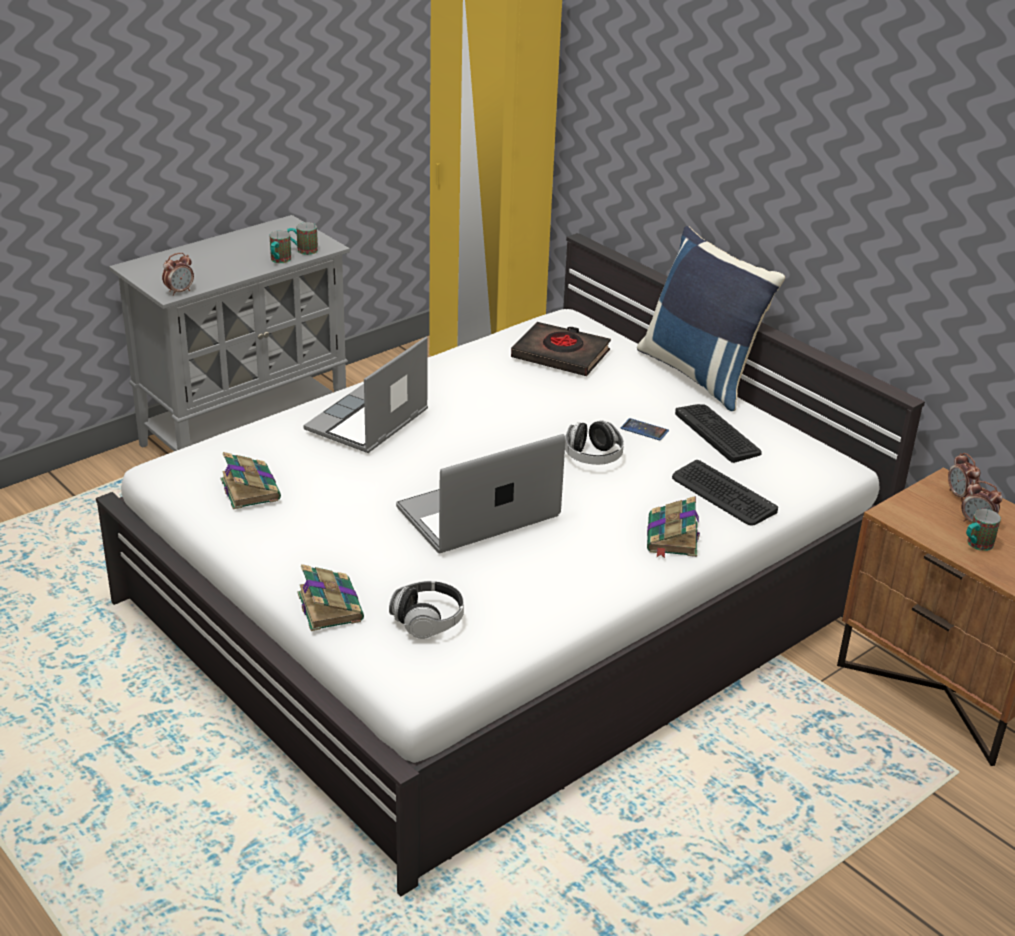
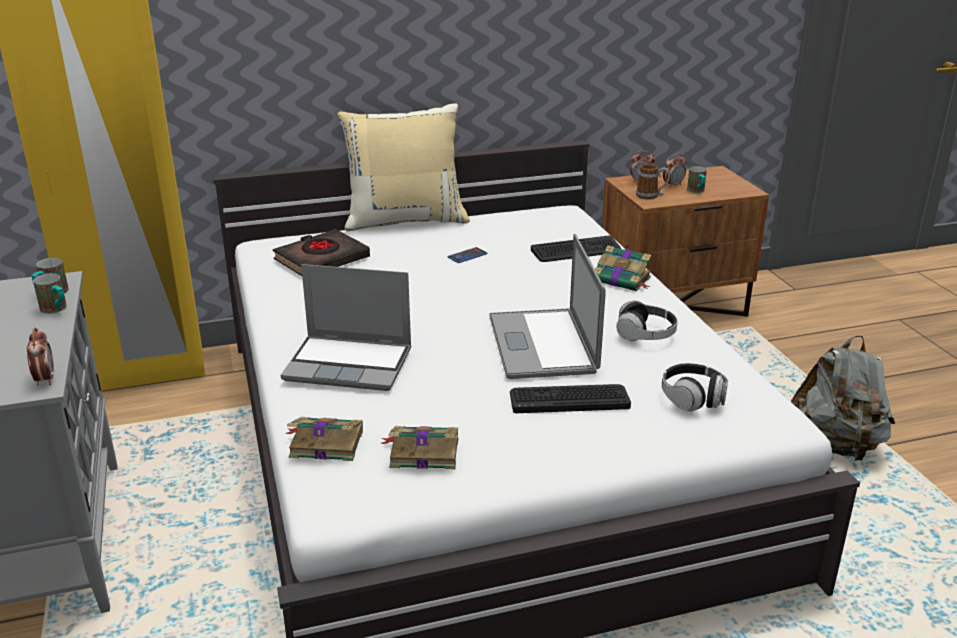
camera: 65 degrees left, 5 degrees down
book [297,564,364,631] -> book moved to [285,417,363,461]
laptop [303,337,428,453] -> laptop turned 45 degrees counterclockwise [281,264,412,391]
headphones [565,420,624,465] -> headphones moved to [617,301,677,341]
blue pillow [637,226,785,411] -> beige pillow [337,103,470,232]
keyboard [675,404,761,463] -> keyboard moved to [510,384,631,413]
none -> mug [636,164,670,200]
none -> grey backpack [791,335,895,461]

